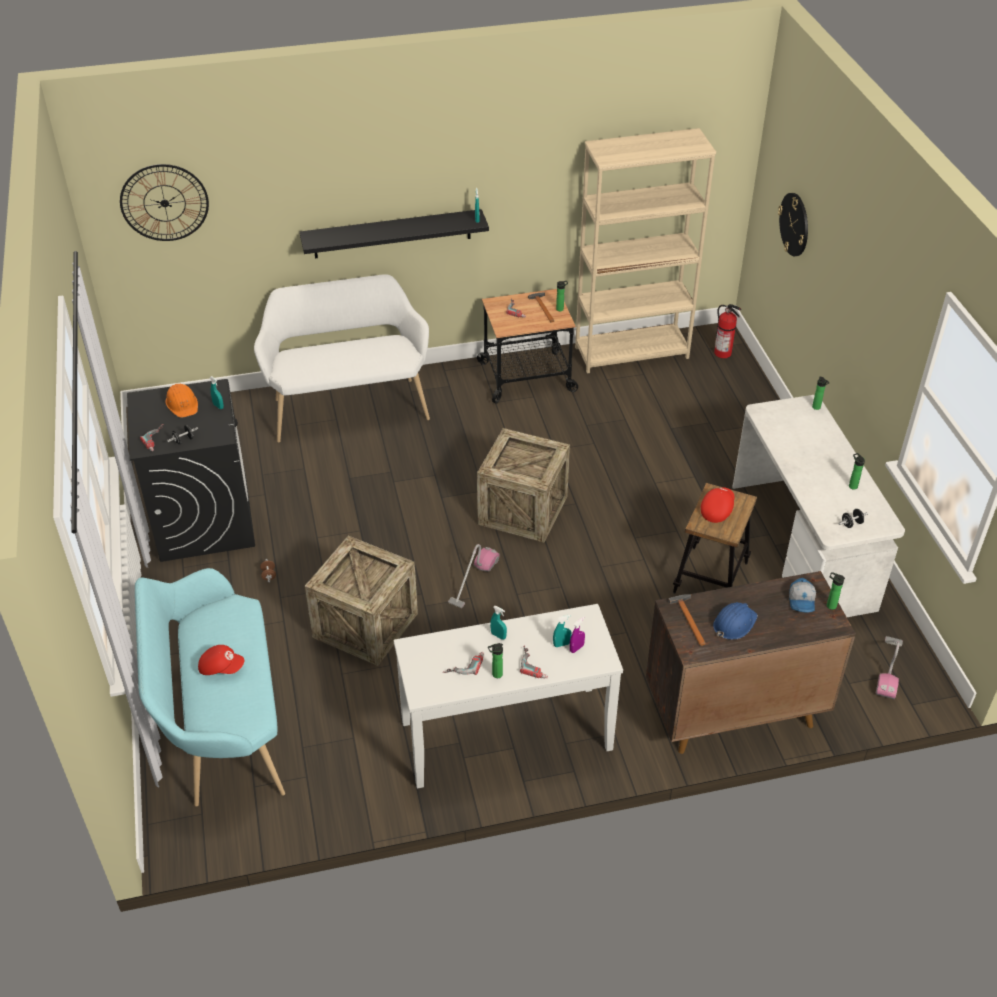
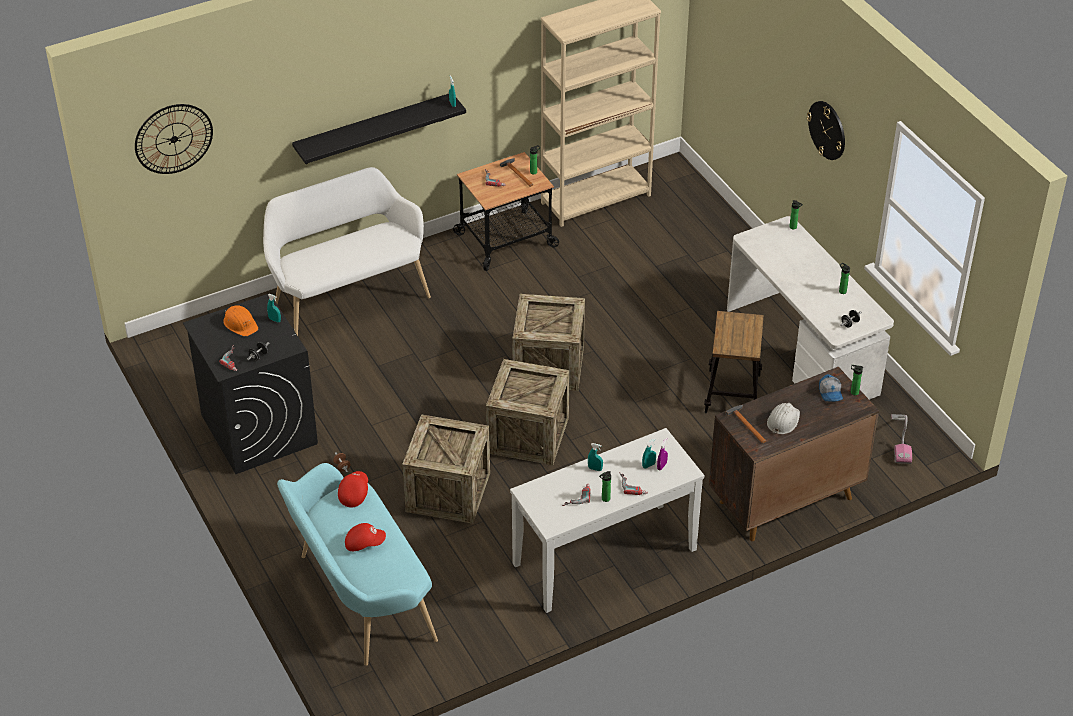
camera: 15 degrees left, 0 degrees up
vacuum cleaner [448,544,500,608] -> crate [486,359,570,465]
red cap [700,487,735,523] -> red cap moved to [338,471,368,507]
blue hard hat [713,602,758,640] -> white hard hat [767,403,800,434]
fire extinguisher [714,304,741,358] -> none
wall clock [778,193,808,256] -> wall clock moved to [807,101,845,160]

